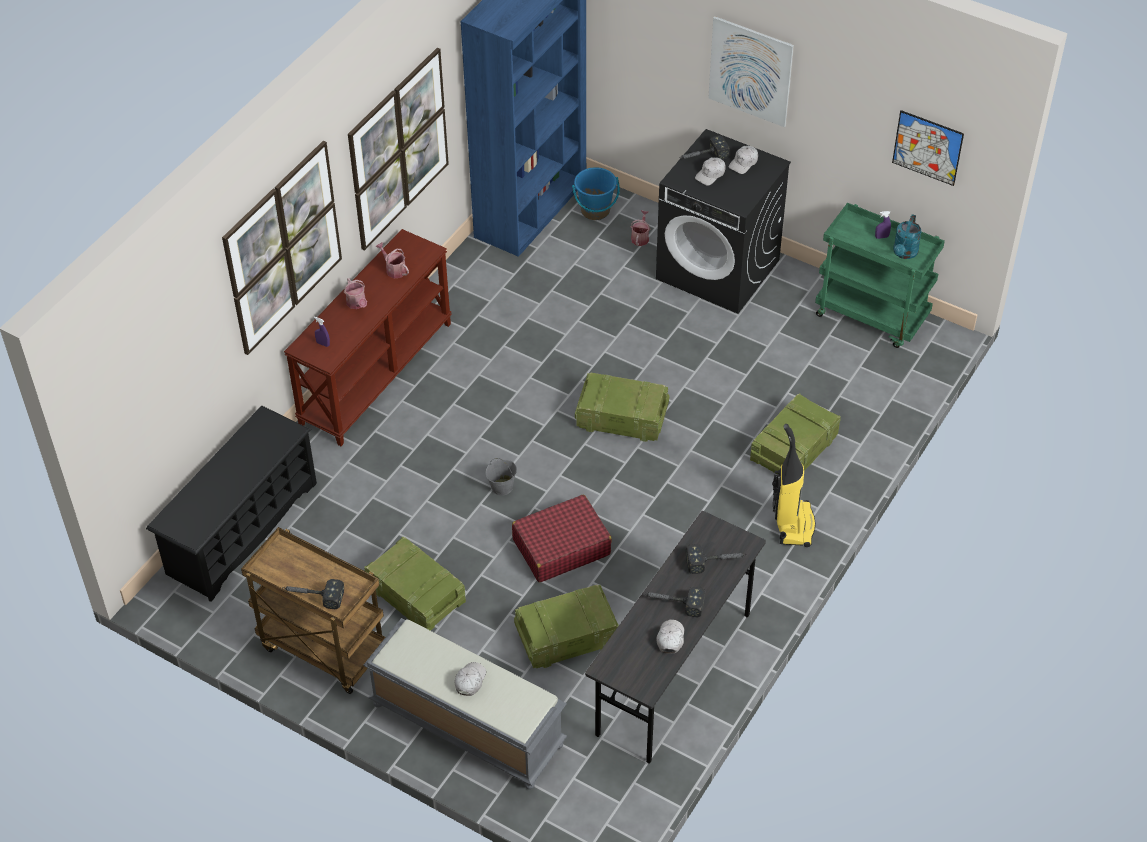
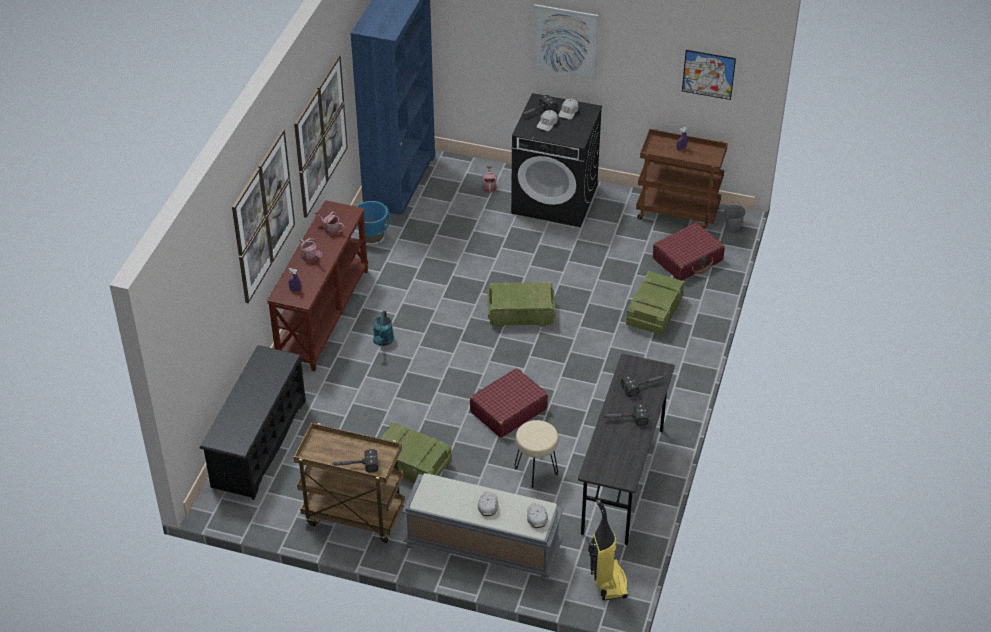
camera: 15 degrees left, 5 degrees down
grey bucket [486,458,517,496] -> grey bucket moved to [724,202,746,230]
crate [514,584,619,668] -> beige stool [514,420,558,488]
blue bucket [572,167,620,220] -> blue bucket moved to [356,201,390,243]
white cap [656,620,684,653] -> white cap moved to [527,503,548,528]
vacuum cleaner [772,424,816,547] -> vacuum cleaner moved to [588,500,628,600]
green cart [815,203,945,348] -> brown cart [636,129,728,229]
turquoise watering can [893,214,922,259] -> turquoise watering can moved to [373,311,394,346]
none -> red suitcase [653,223,725,281]

